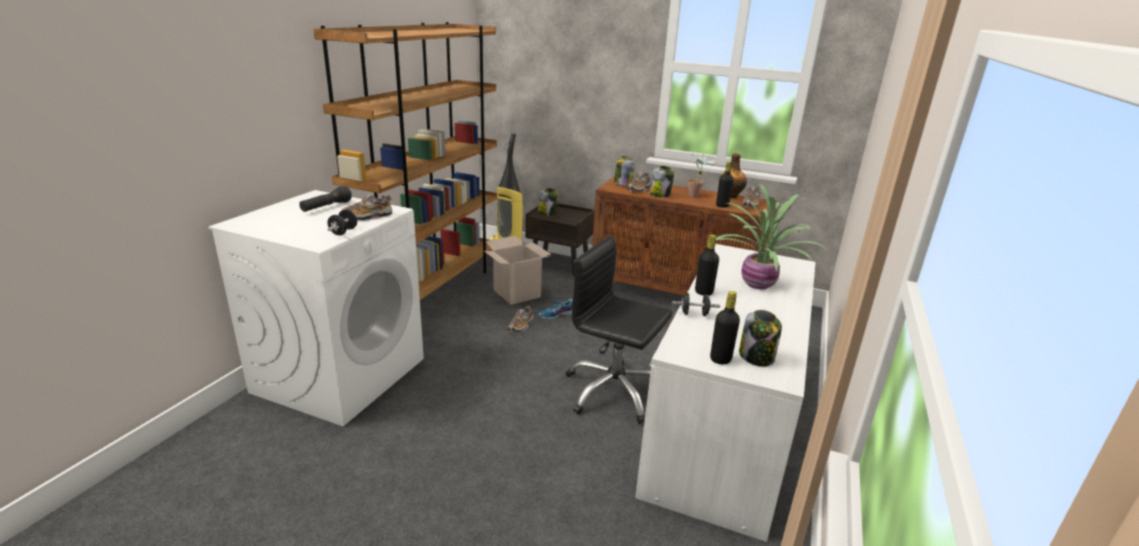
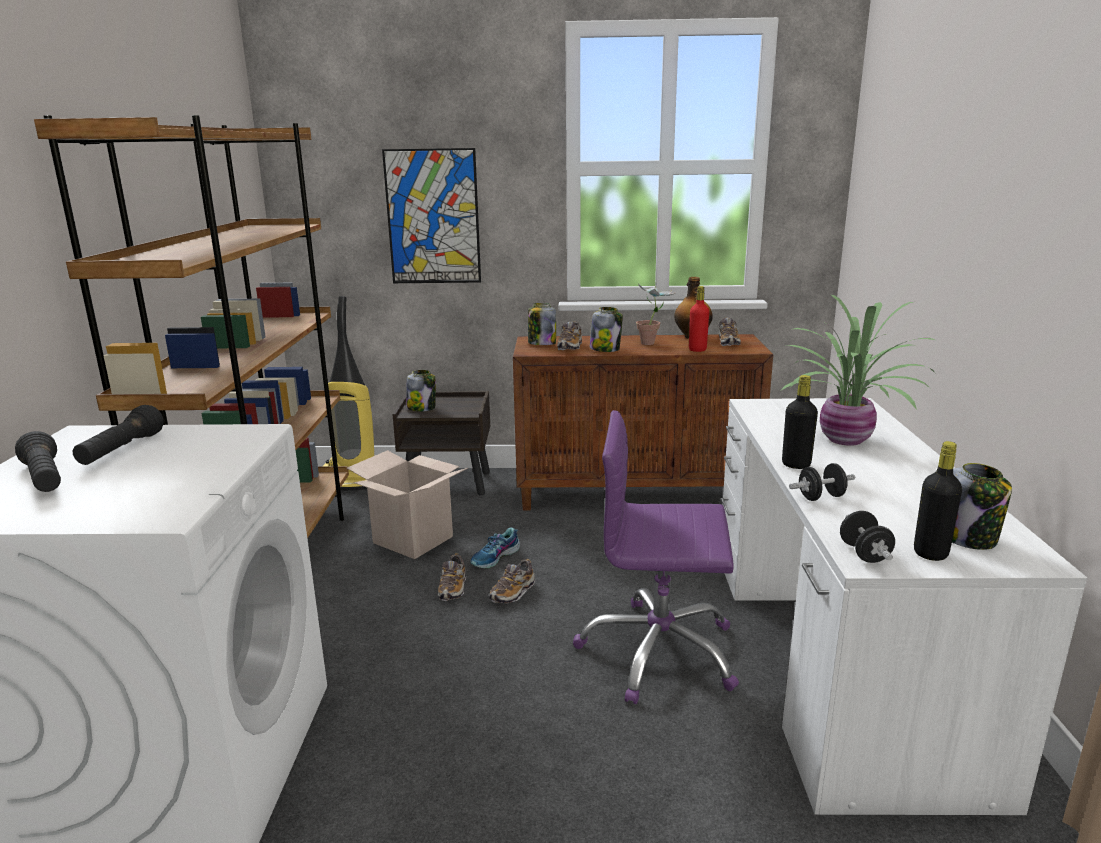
camera: 20 degrees left, 5 degrees down
black dumbbell [327,209,357,235] -> black dumbbell moved to [840,511,895,563]
shoe [341,194,392,221] -> shoe moved to [489,559,535,604]
black office chair [566,236,673,424] -> purple office chair [573,410,739,704]
black bottle [716,161,734,208] -> red bottle [689,286,709,352]
none -> black flashlight [15,431,61,492]
none -> picture [382,148,481,283]

